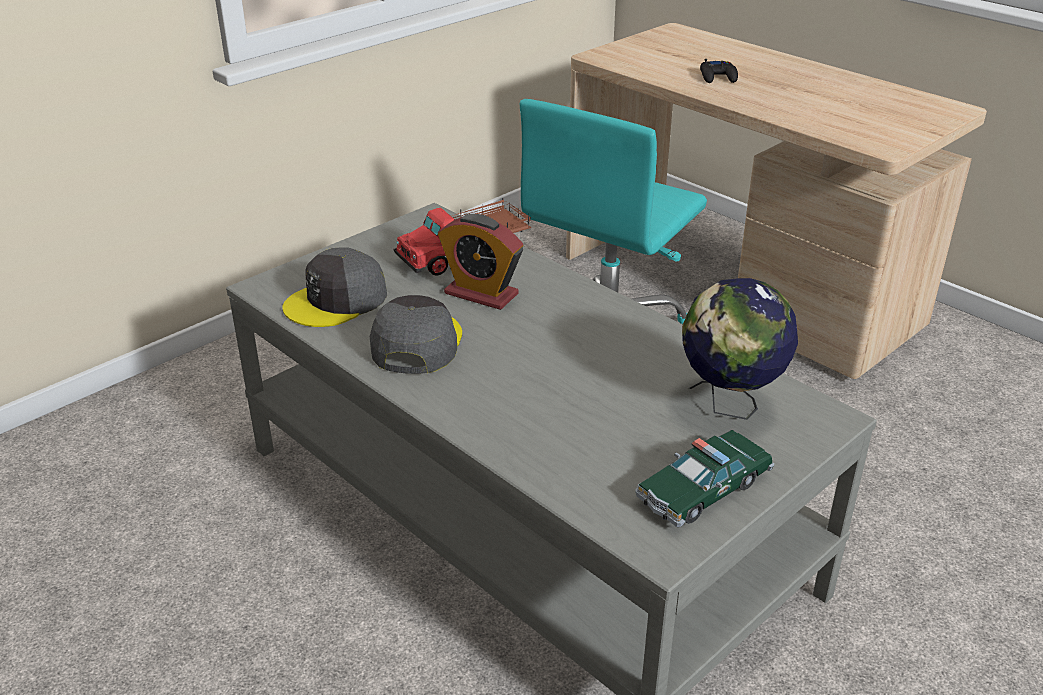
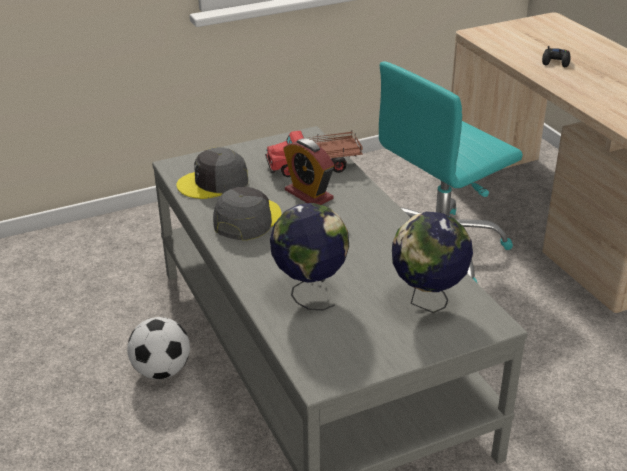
camera: 20 degrees right, 0 degrees up
toy car [635,430,774,527] -> none
none -> football [127,317,190,379]
none -> globe [270,203,349,310]

